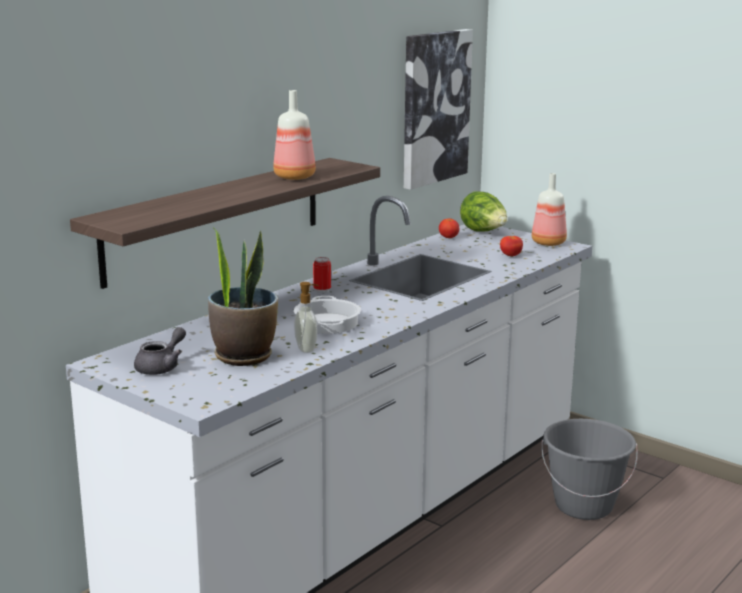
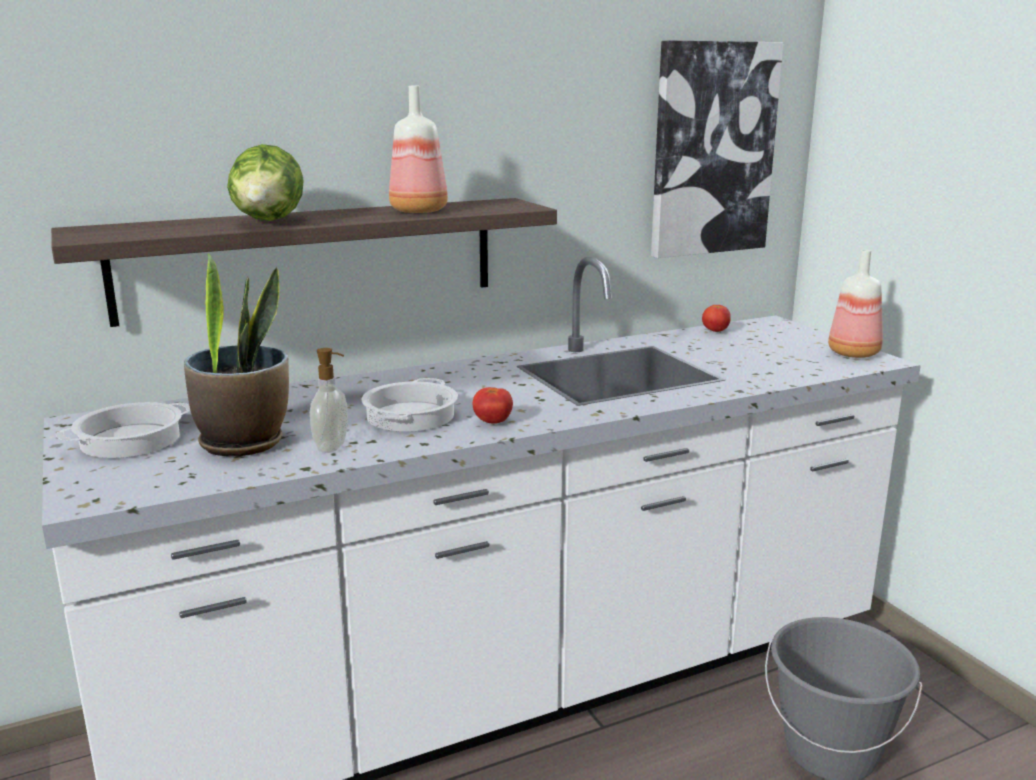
camera: 25 degrees right, 0 degrees up
grey teapot [134,327,186,375] -> cooking pot [56,402,190,458]
can [313,257,331,293] -> none
lettuce [460,191,507,232] -> lettuce moved to [227,144,304,221]
tomato [500,236,523,256] -> tomato moved to [473,387,513,423]

